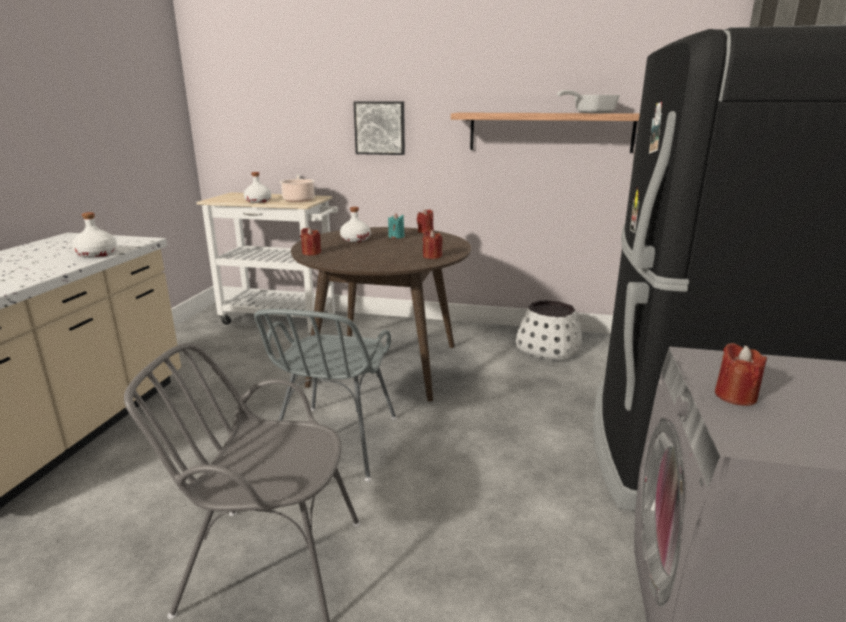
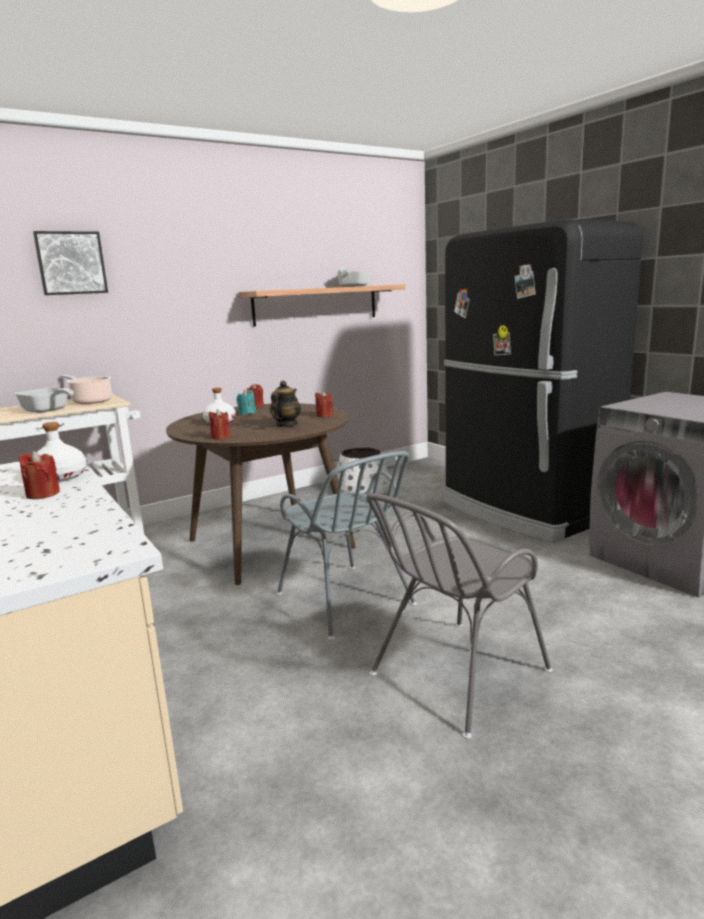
camera: 45 degrees left, 5 degrees down
white bottle [244,172,271,203] -> frying pan [15,388,74,413]
picture [353,101,405,155] -> picture moved to [33,231,108,295]
red candle [715,343,767,406] -> red candle moved to [19,451,60,499]
none -> teapot [270,380,301,427]

